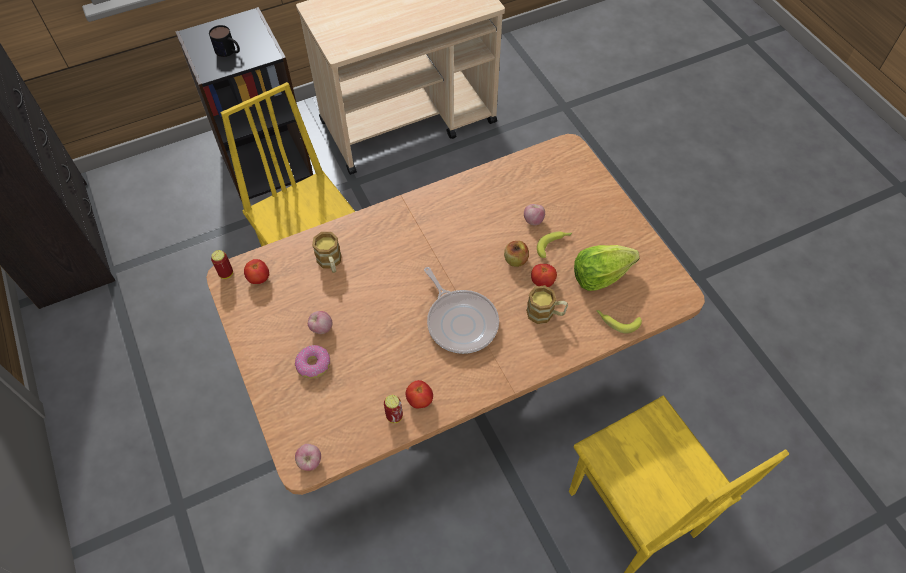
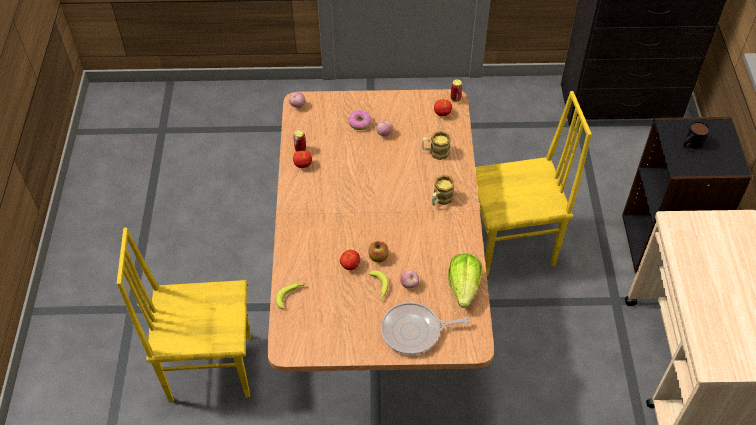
camera: 115 degrees right, 5 degrees down
frying pan [424,267,499,354] -> frying pan moved to [381,302,470,355]
mug [526,285,568,324] -> mug moved to [432,175,455,206]
lettuce [574,245,640,291] -> lettuce moved to [448,253,482,308]

